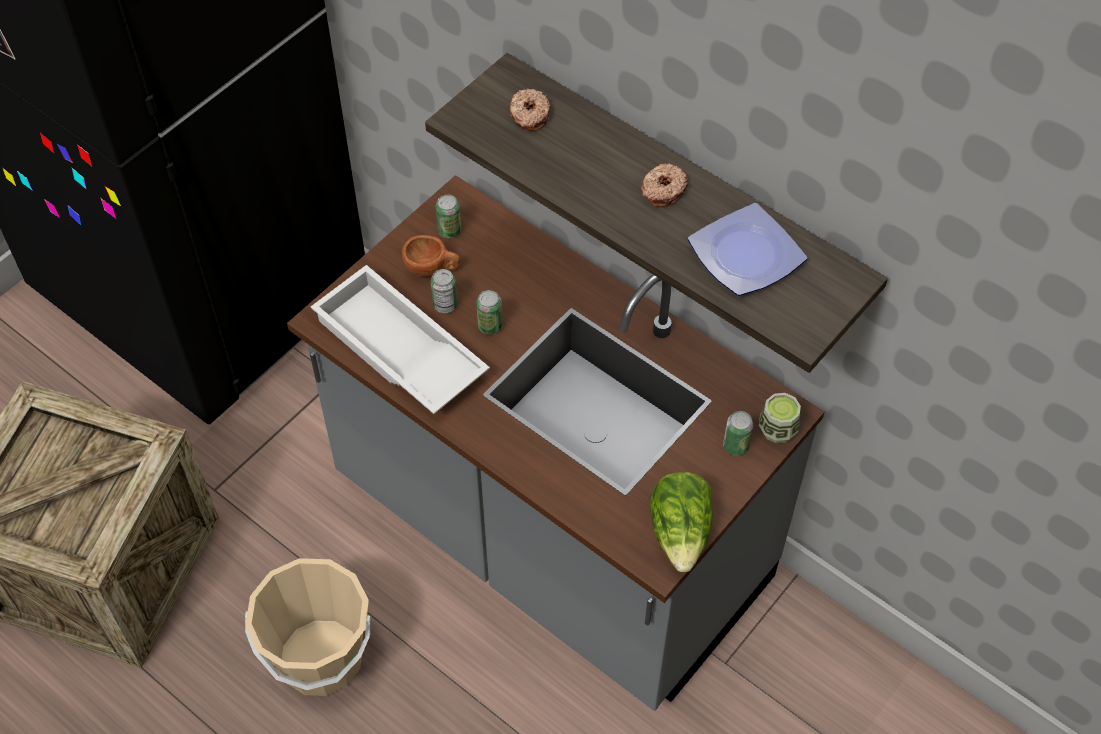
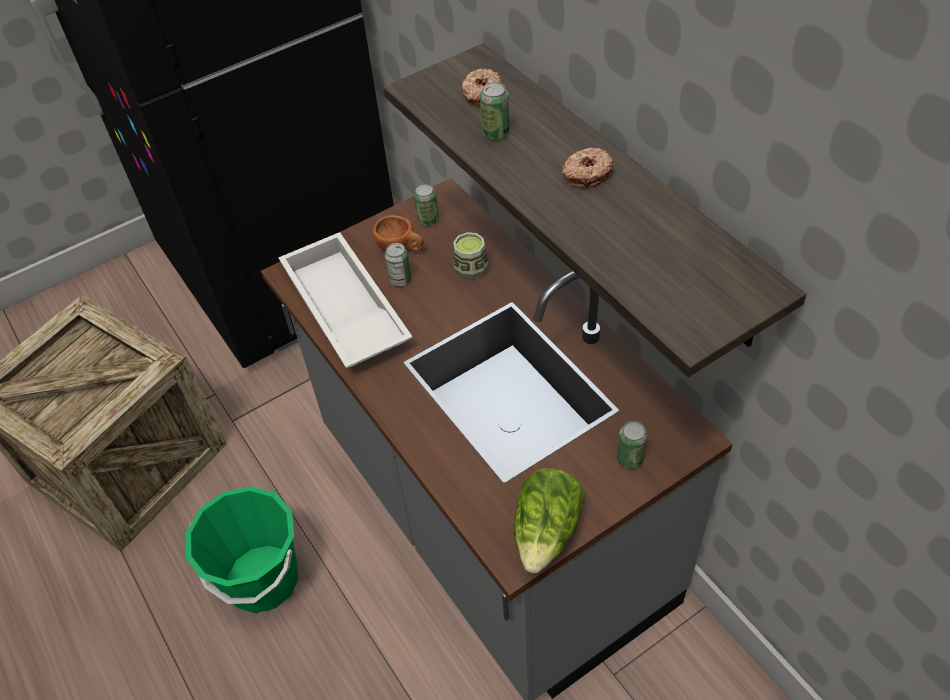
camera: 20 degrees right, 5 degrees down
beige bucket [245,558,371,696] -> green bucket [186,486,299,613]
can [476,290,503,335] -> can moved to [480,82,510,140]
plate [688,203,807,296] -> none
cup [759,393,801,443] -> cup moved to [453,232,488,279]

